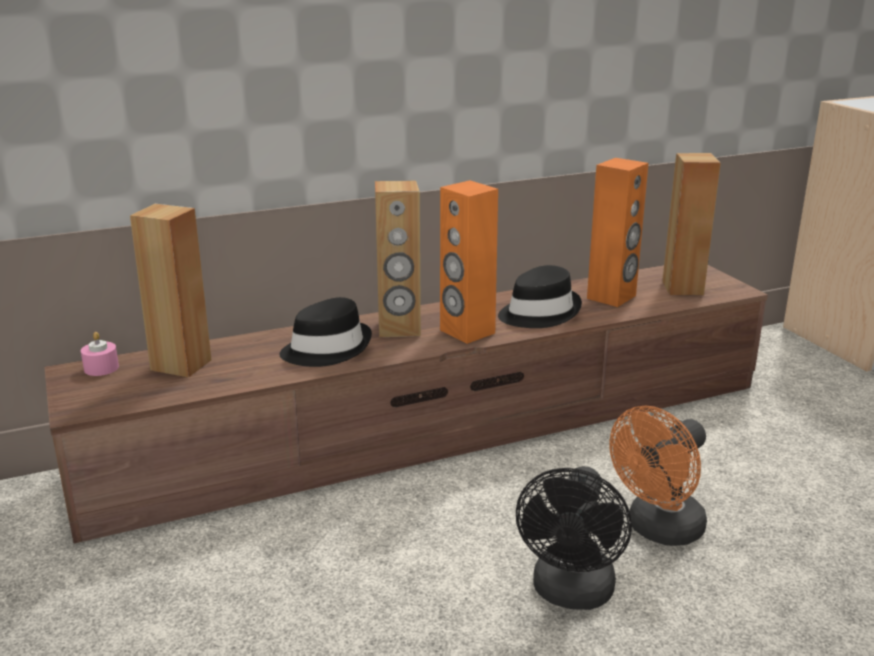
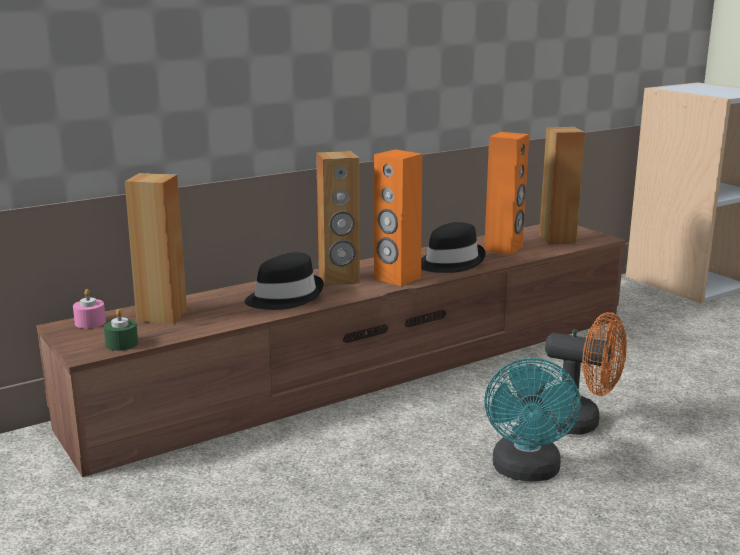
camera: 10 degrees left, 5 degrees down
black fan [516,466,632,610] -> turquoise fan [484,358,581,481]
orange fan [609,406,707,546] -> orange fan turned 105 degrees counterclockwise [544,312,627,435]
none -> green candle [104,309,138,351]

